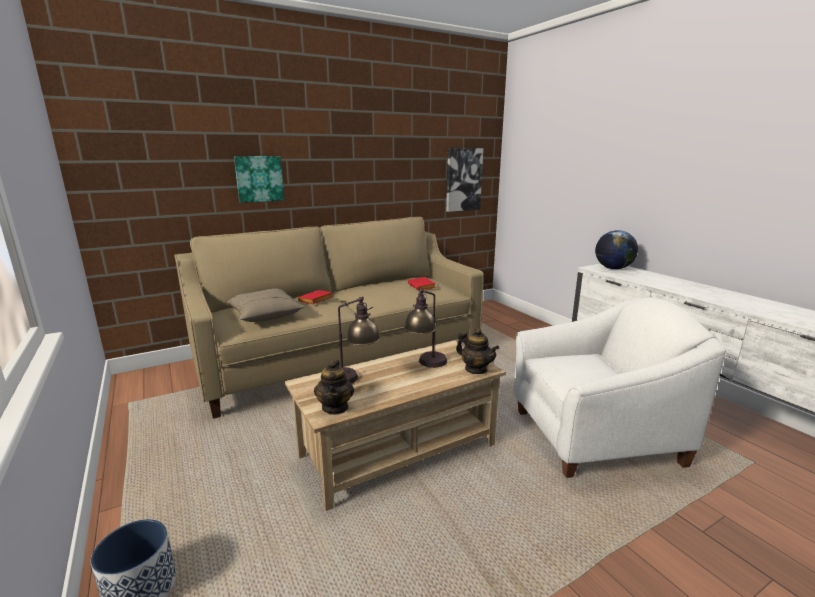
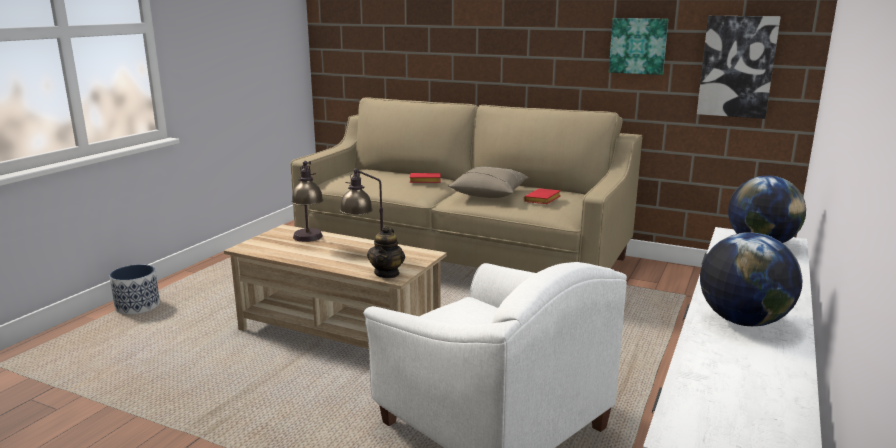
camera: 55 degrees right, 0 degrees up
beige pillow [227,289,305,322] -> beige pillow moved to [448,167,529,198]
picture [234,156,284,203] -> picture moved to [609,18,668,75]
teapot [314,359,354,415] -> none
none -> globe [700,232,803,326]

